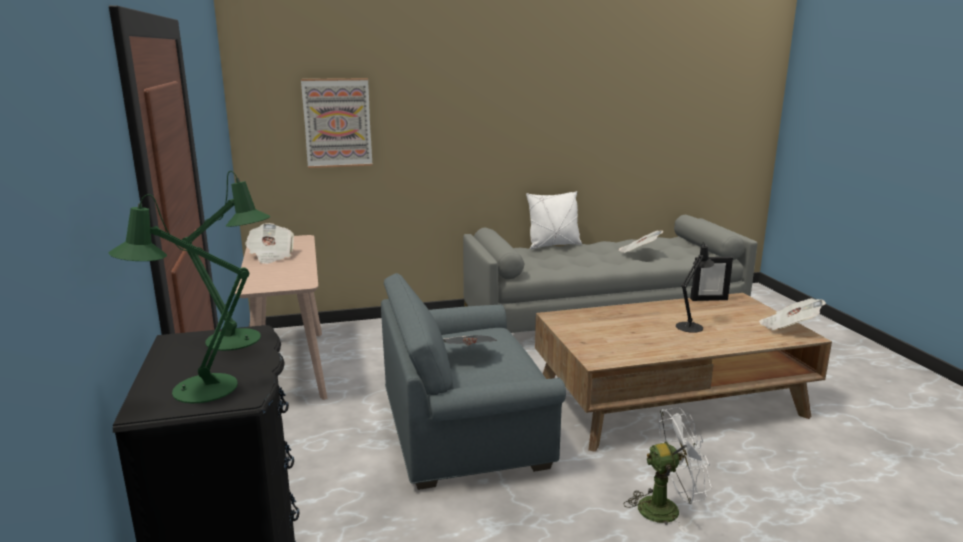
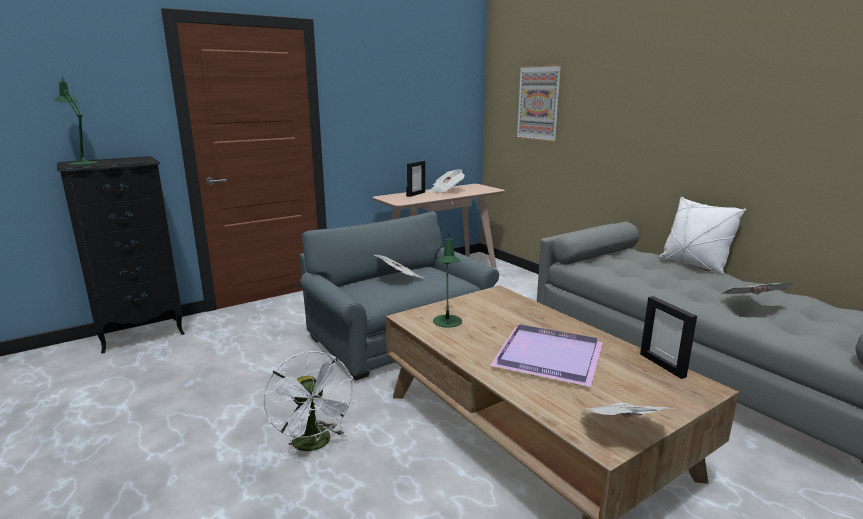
camera: 70 degrees right, 0 degrees up
green table lamp [182,171,270,351] -> green table lamp moved to [433,237,462,328]
black table lamp [676,242,715,333] -> purple tray [490,324,603,387]
none -> picture frame [406,160,425,197]

